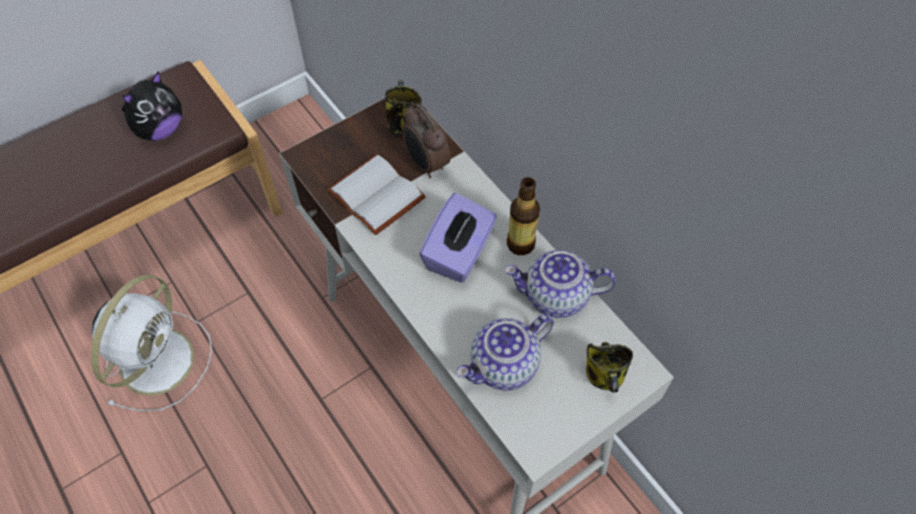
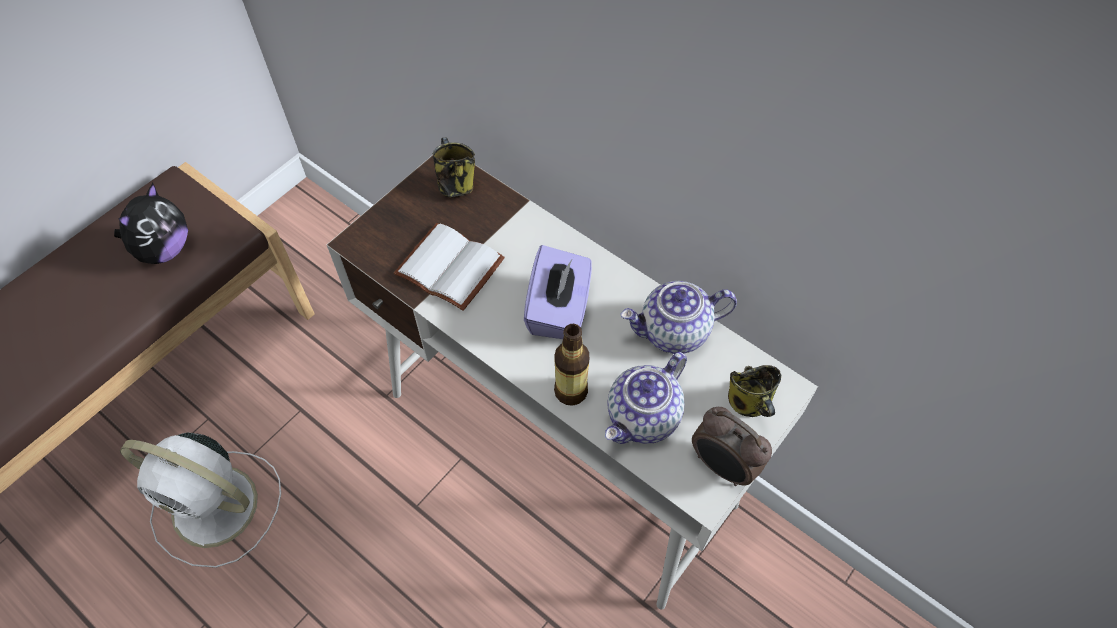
camera: 15 degrees left, 0 degrees up
white fan [91,275,212,412] -> white fan turned 105 degrees clockwise [120,432,281,568]
alarm clock [402,103,451,178] -> alarm clock moved to [692,407,772,486]
bottle [507,177,540,255] -> bottle moved to [554,324,589,406]

